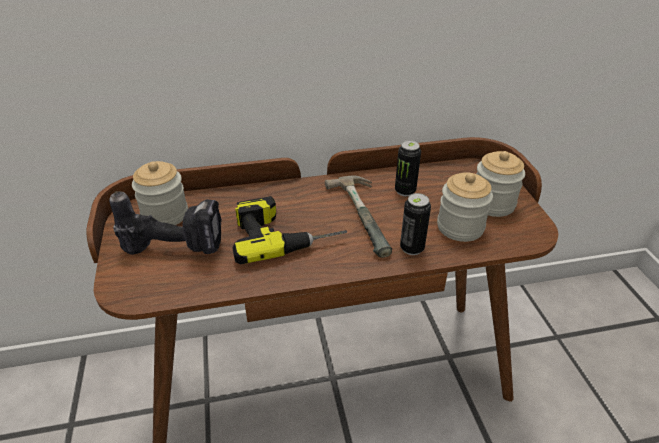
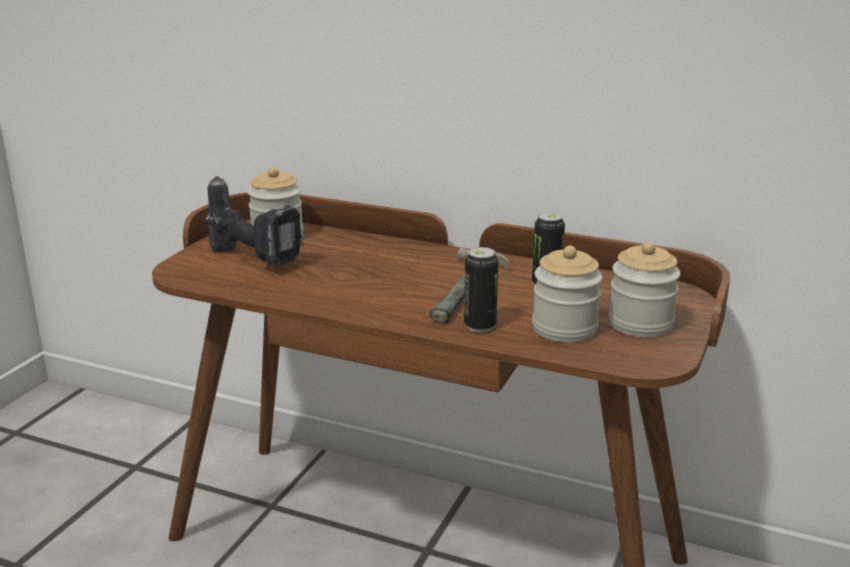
camera: 35 degrees right, 15 degrees down
power drill [233,196,347,264] -> none

